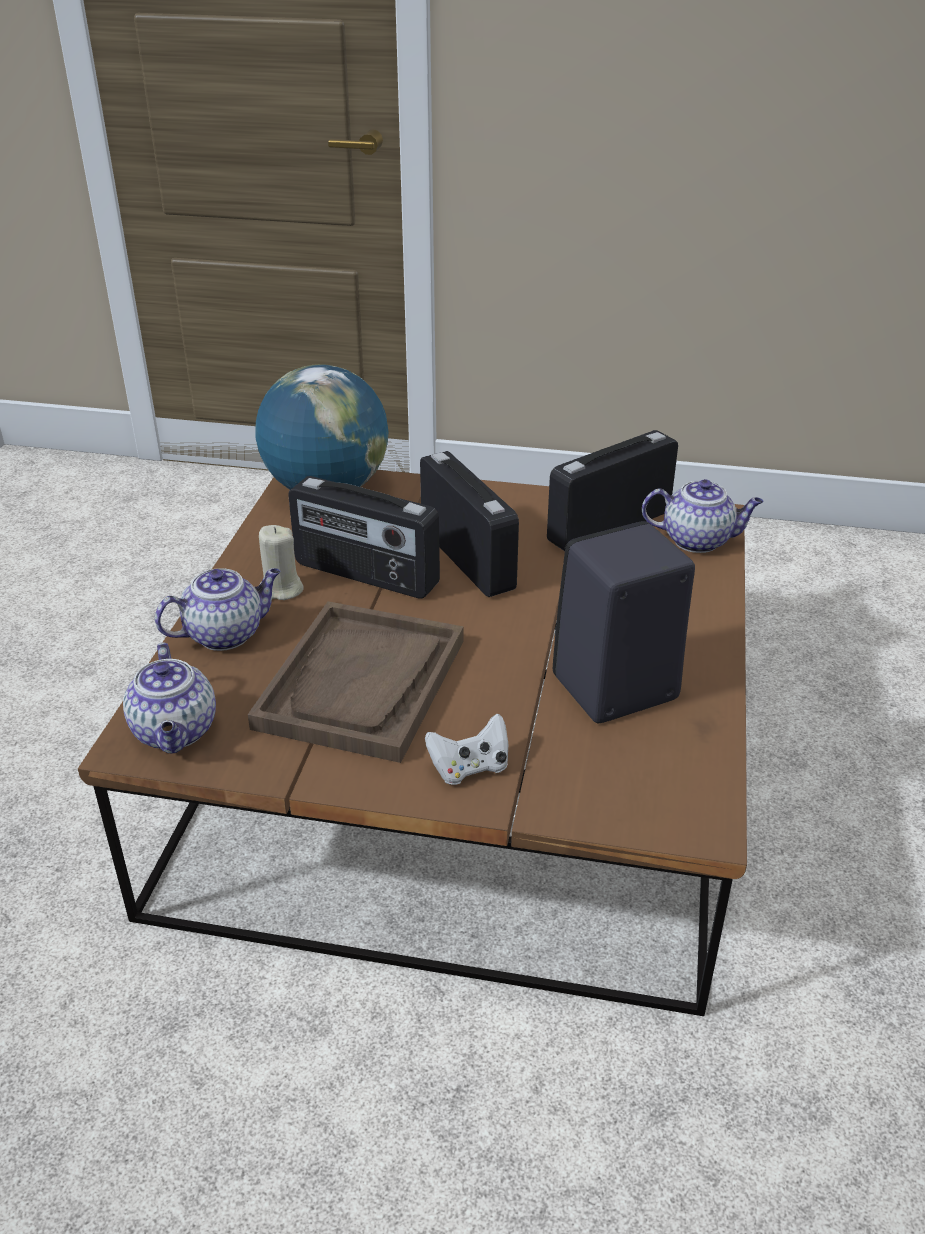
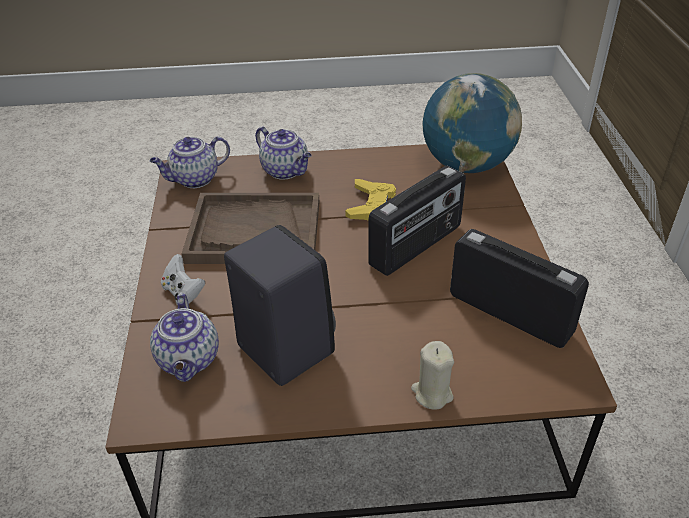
camera: 75 degrees right, 5 degrees up
beige candle [259,525,304,600] -> beige candle moved to [411,341,454,410]
radio [288,476,440,599] -> yellow game controller [345,179,396,221]
teapot [642,479,764,553] -> teapot moved to [150,293,219,382]

